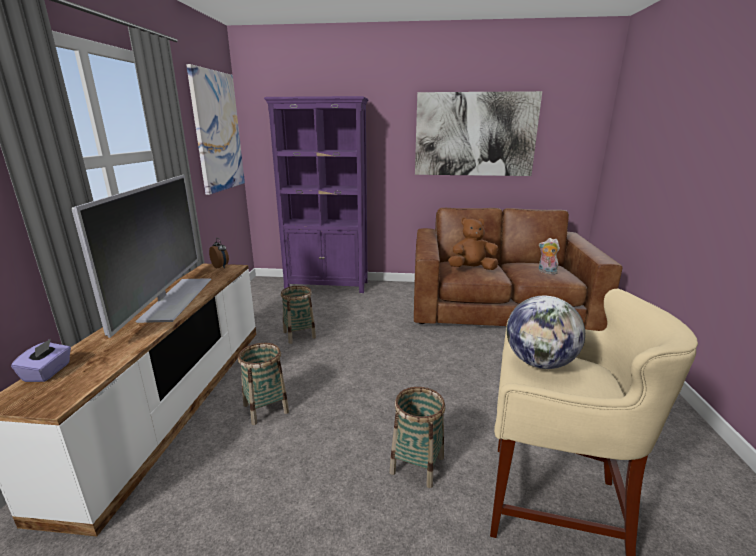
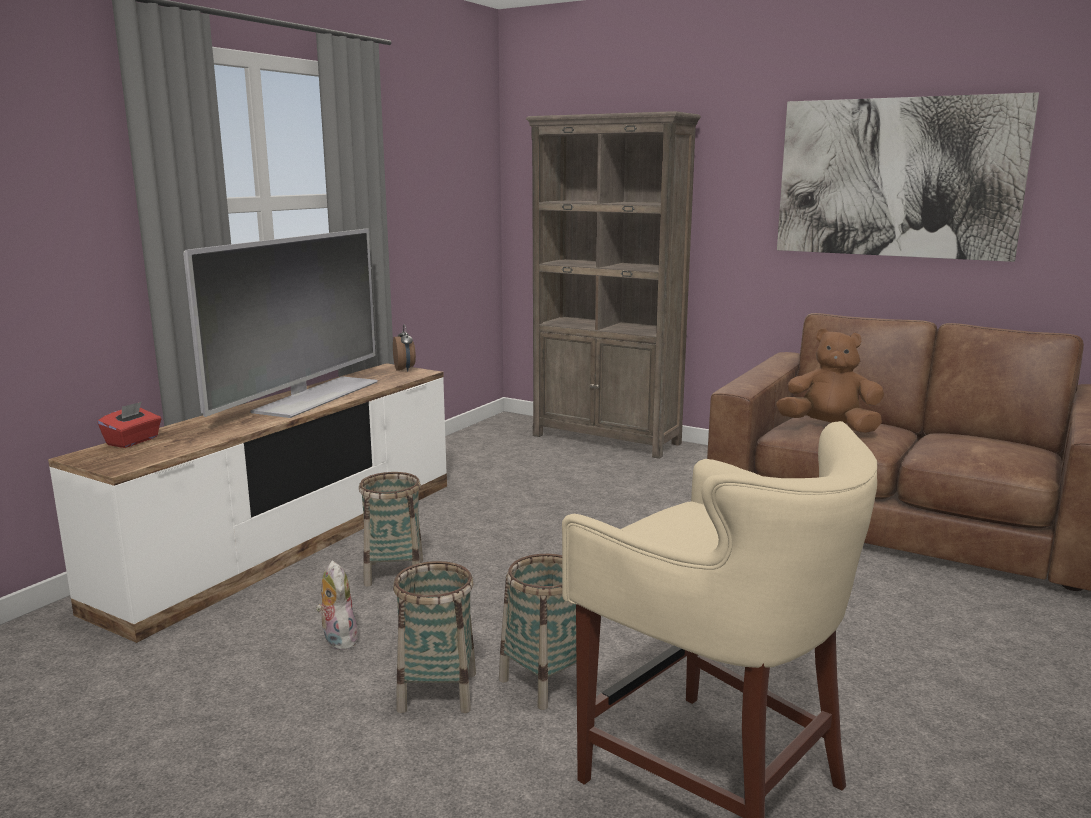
camera: 25 degrees right, 5 degrees down
purple tissue box [11,339,71,382] -> red tissue box [97,401,161,448]
picture [186,64,245,195] -> none
purple bookcase [264,96,369,293] -> brown bookcase [526,111,701,459]
basket [281,286,316,344] -> basket moved to [393,561,476,713]
globe [507,296,585,369] -> none
plush toy [539,238,560,275] -> plush toy moved to [316,561,358,650]

